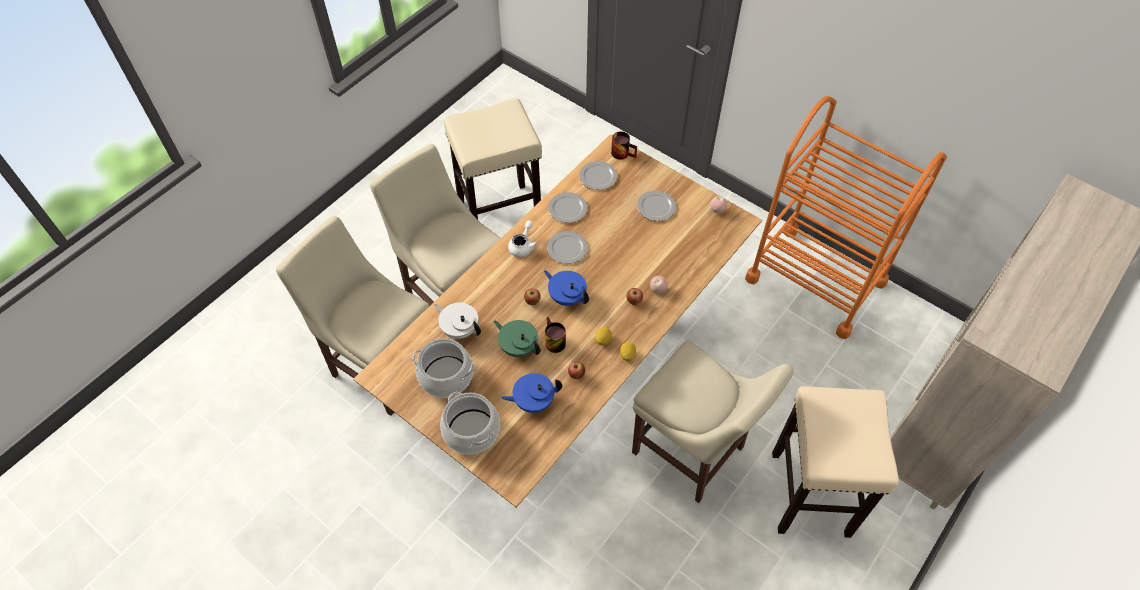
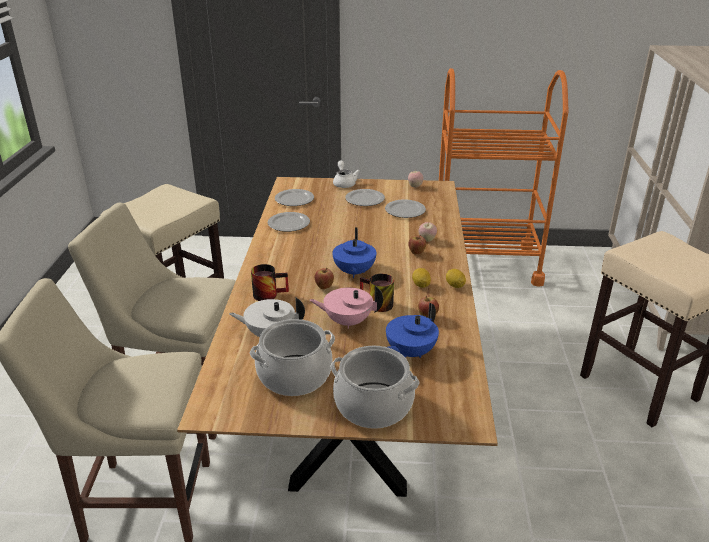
camera: 35 degrees left, 25 degrees down
green teapot [494,320,541,357] -> pink teapot [310,286,383,329]
white teapot [508,220,538,257] -> white teapot moved to [333,160,360,188]
blue teapot [544,270,589,306] -> blue teapot turned 90 degrees counterclockwise [332,227,376,278]
plate [547,231,588,264] -> plate moved to [385,199,426,218]
mug [611,131,637,160] -> mug moved to [251,264,289,301]
beige chair [632,340,794,503] -> none

